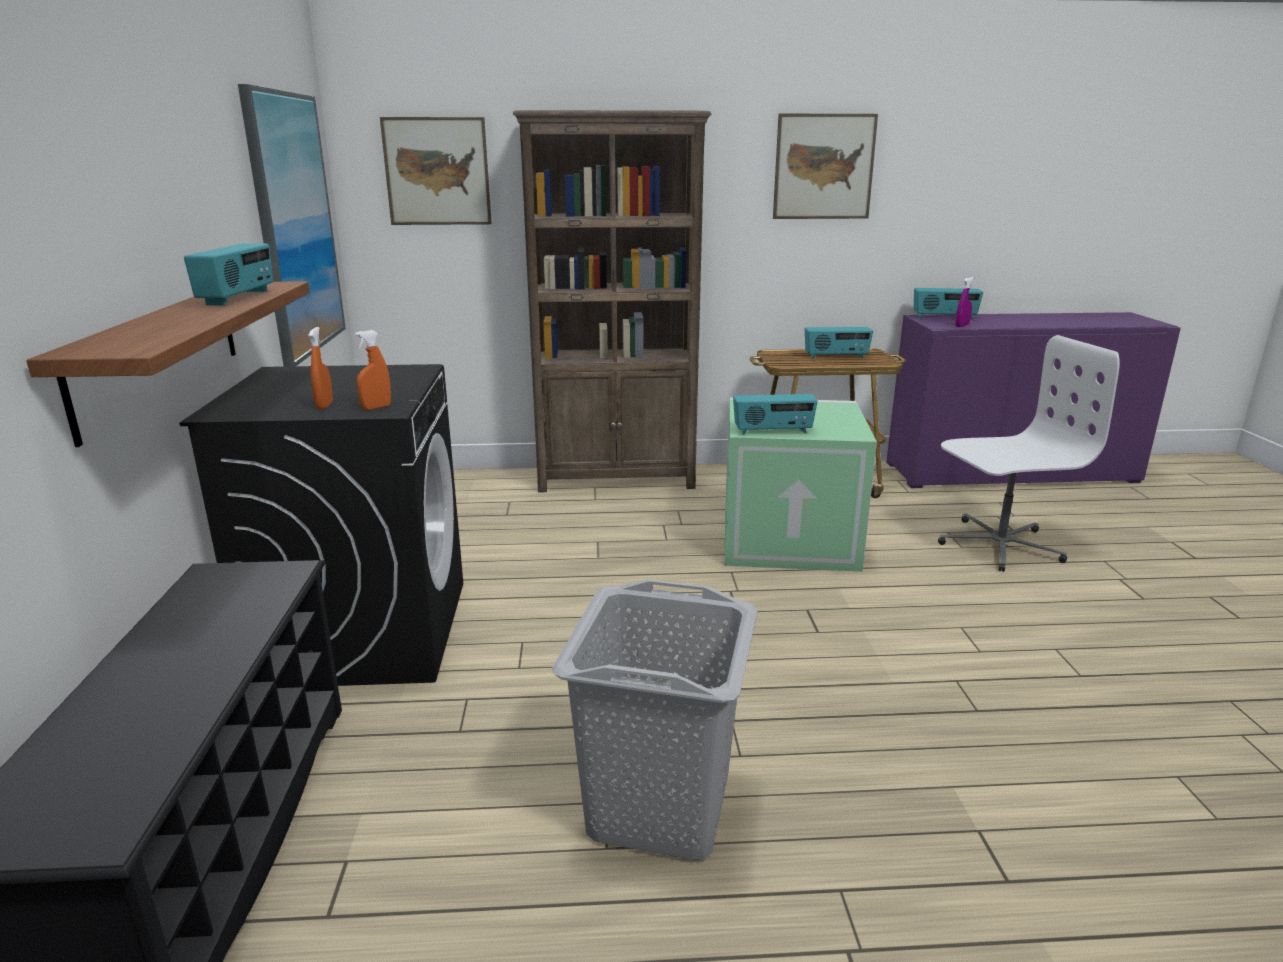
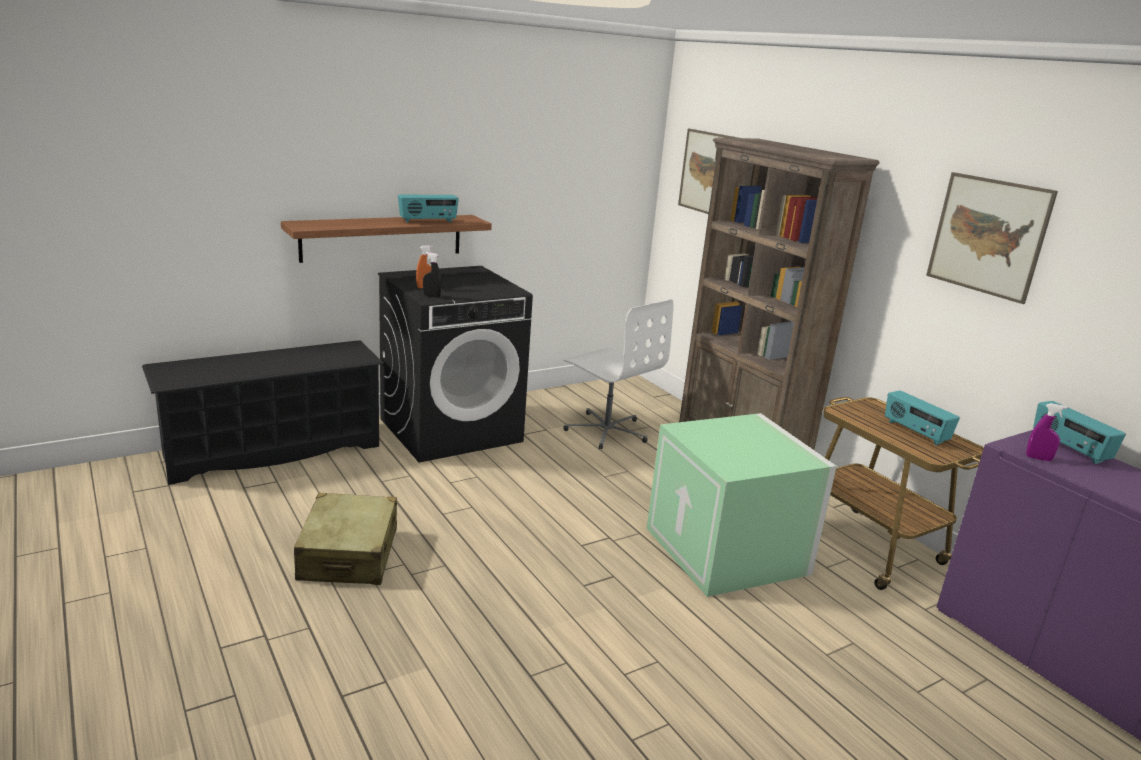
camera: 60 degrees right, 0 degrees up
picture [238,84,346,366] -> none
orange spray bottle [354,330,391,410] -> black spray bottle [423,252,441,298]
grey laundry basket [552,579,758,861] -> beige suitcase [294,493,397,585]
radio [733,394,818,434] -> none
white office chair [938,335,1120,572] -> white office chair moved to [564,299,673,449]

